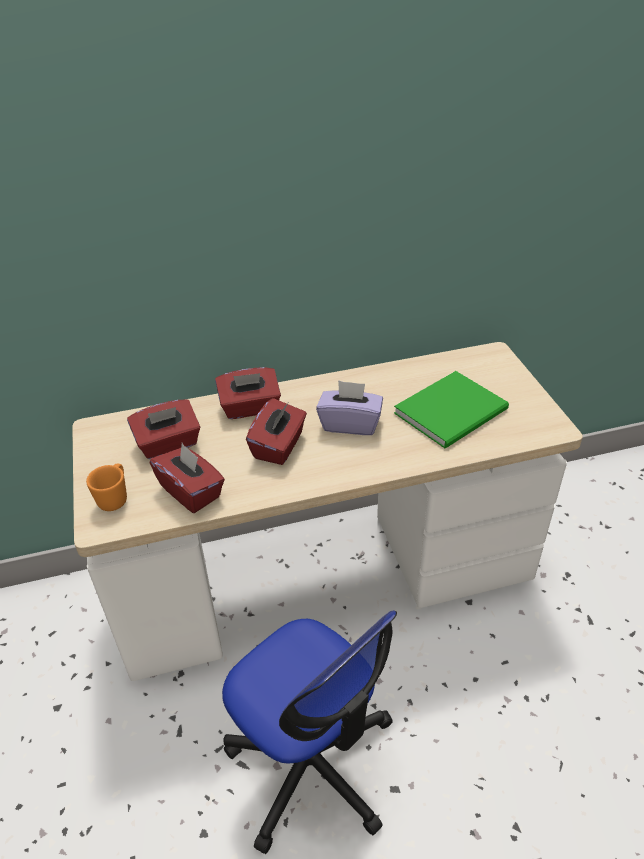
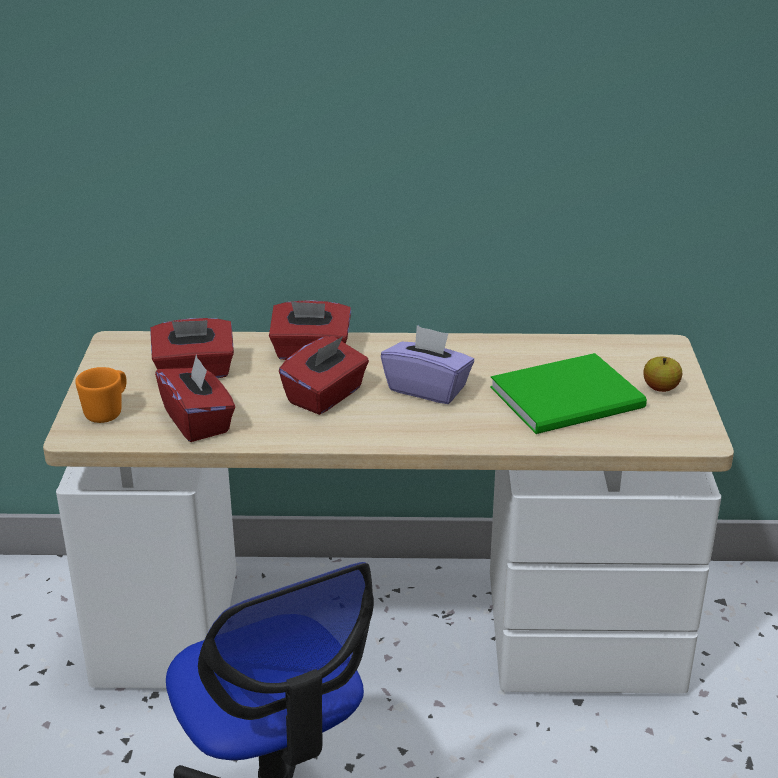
camera: 15 degrees right, 10 degrees down
none -> apple [643,357,682,392]

